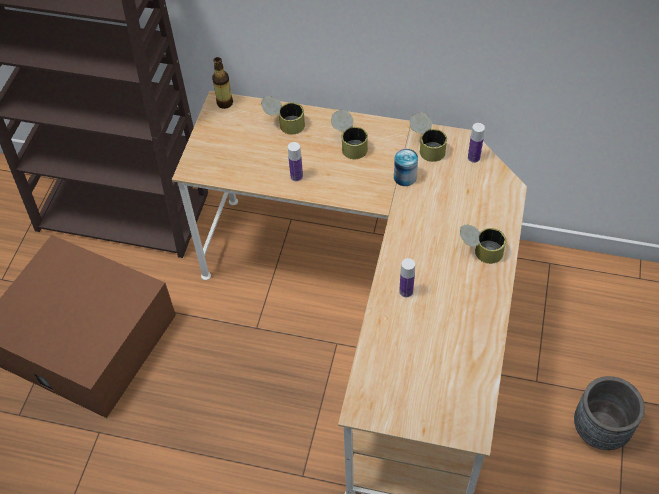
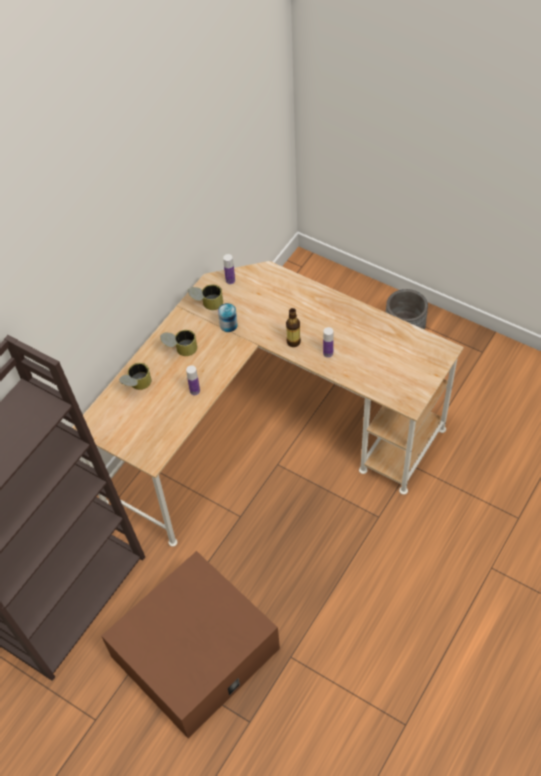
camera: 70 degrees left, 0 degrees up
bottle [212,57,233,109] -> bottle moved to [286,308,301,347]
can [460,225,506,264] -> none

